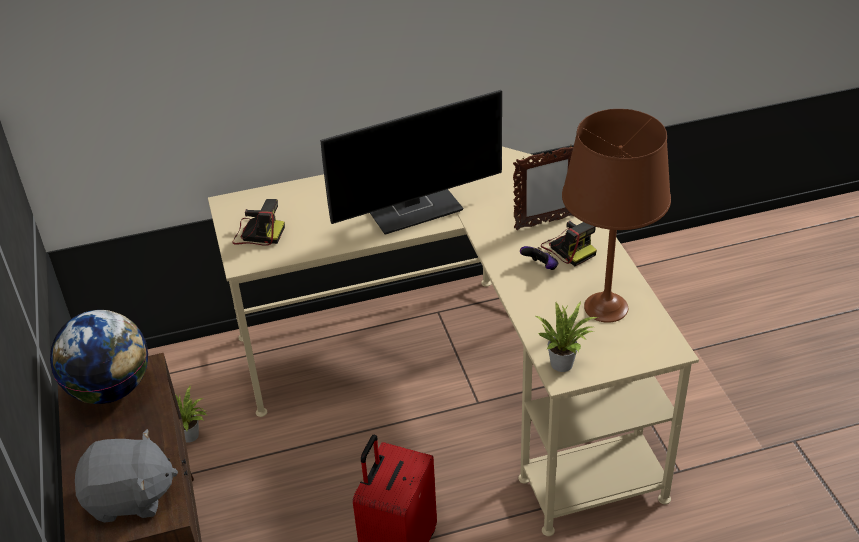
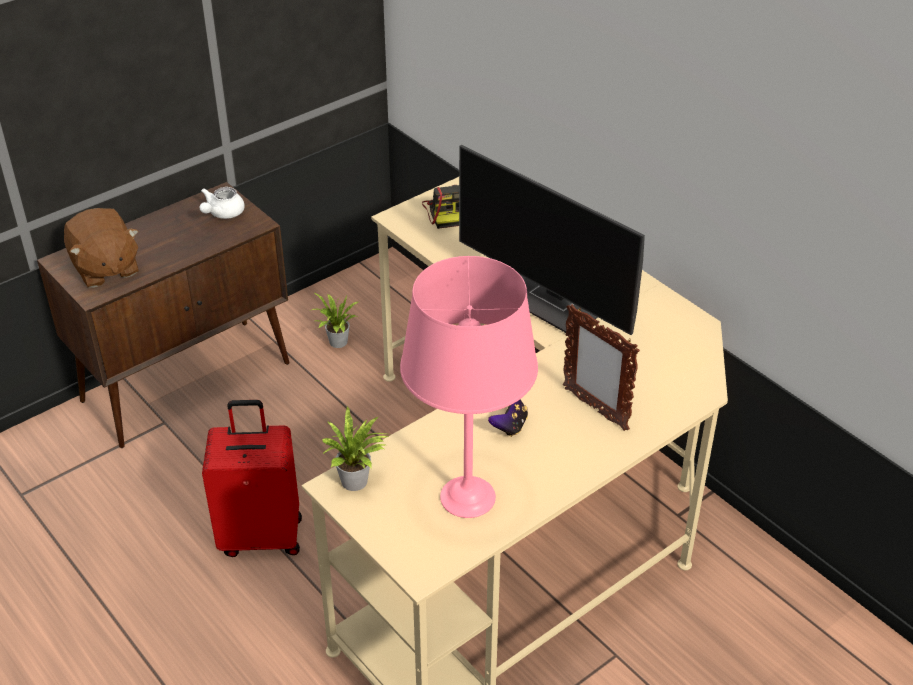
camera: 65 degrees right, 0 degrees up
globe [50,310,148,404] -> white teapot [200,187,245,219]
grey plush toy [75,429,178,523] -> brown plush toy [64,208,139,288]
camera [541,221,597,266] -> none
brown table lamp [562,109,671,323] -> pink table lamp [400,256,538,518]

